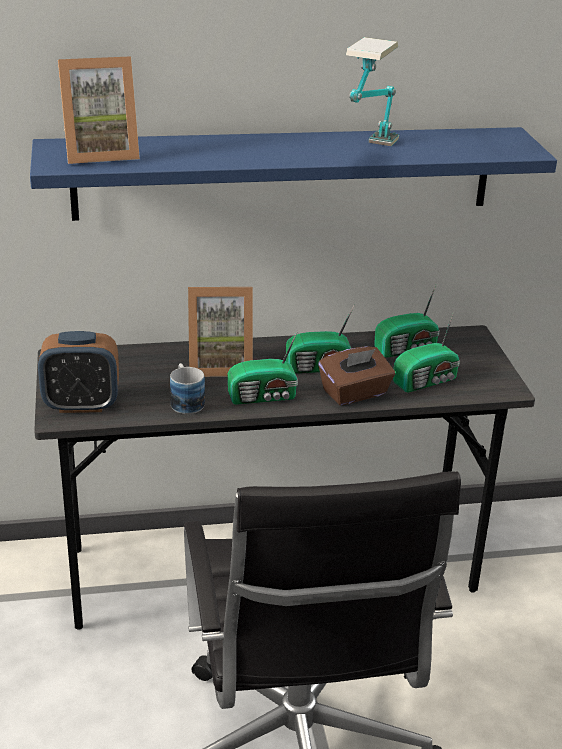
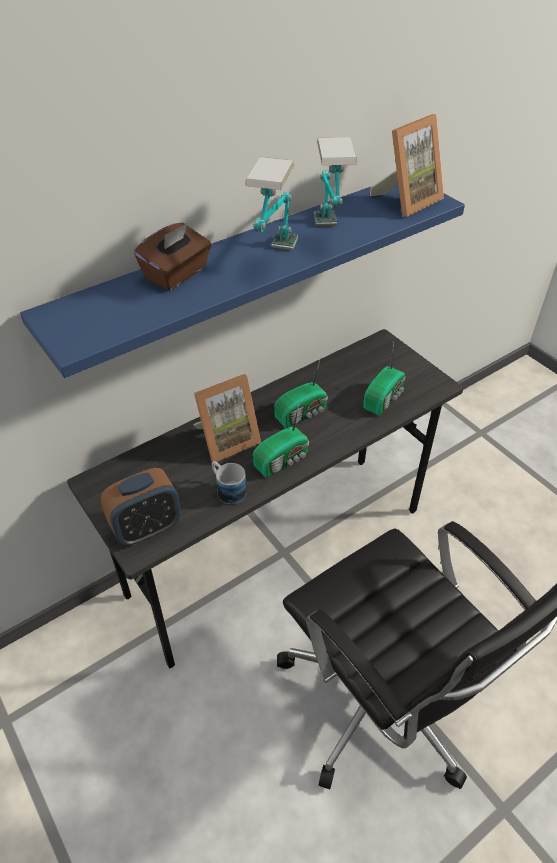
camera: 25 degrees left, 15 degrees up
picture frame [58,56,140,164] -> picture frame moved to [370,114,444,217]
brown tissue box [318,346,395,405] -> brown tissue box moved to [134,222,211,290]
radio [374,285,440,358] -> none
none -> table lamp [245,157,298,250]

